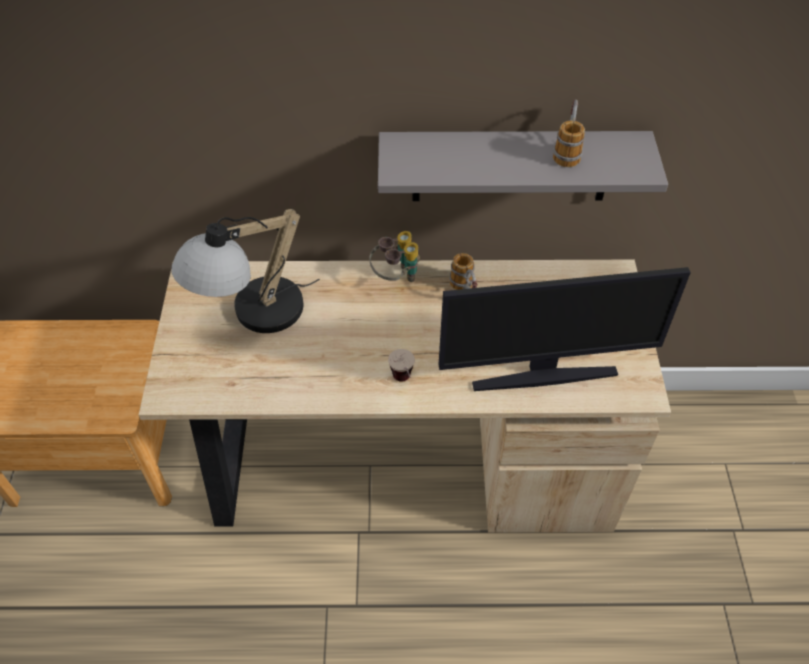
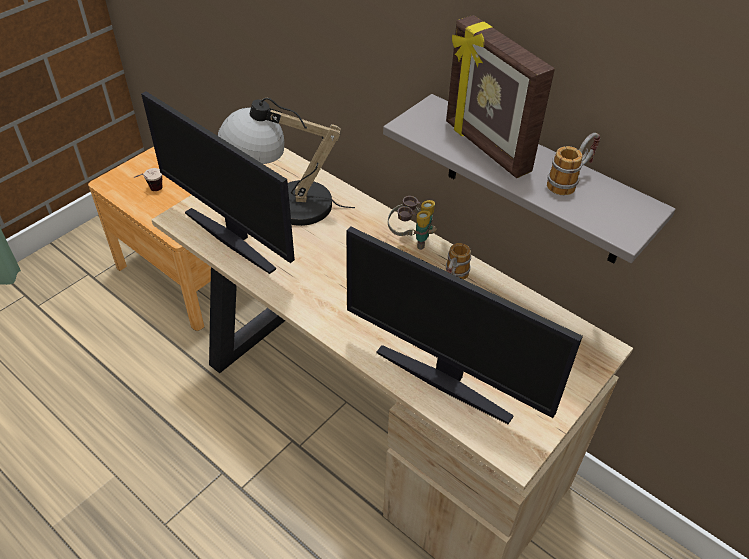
camera: 40 degrees right, 5 degrees down
cup [388,349,415,382] -> cup moved to [134,168,163,191]
none -> monitor [141,91,295,274]
none -> picture frame [446,15,555,178]

